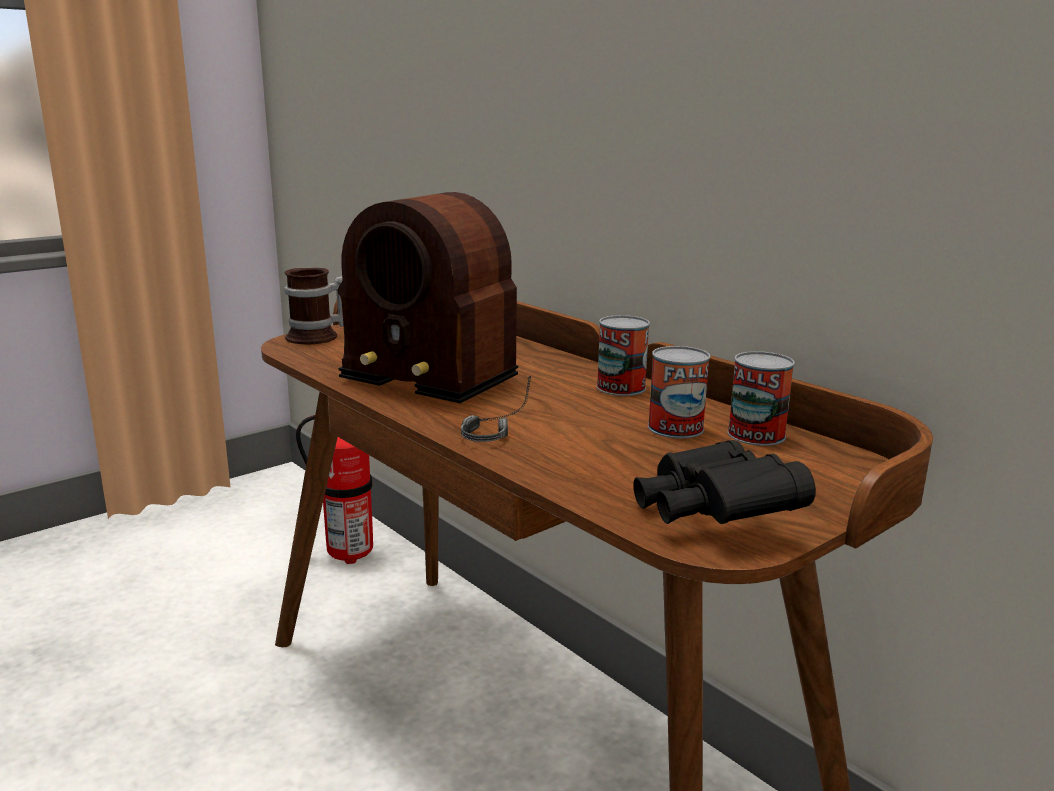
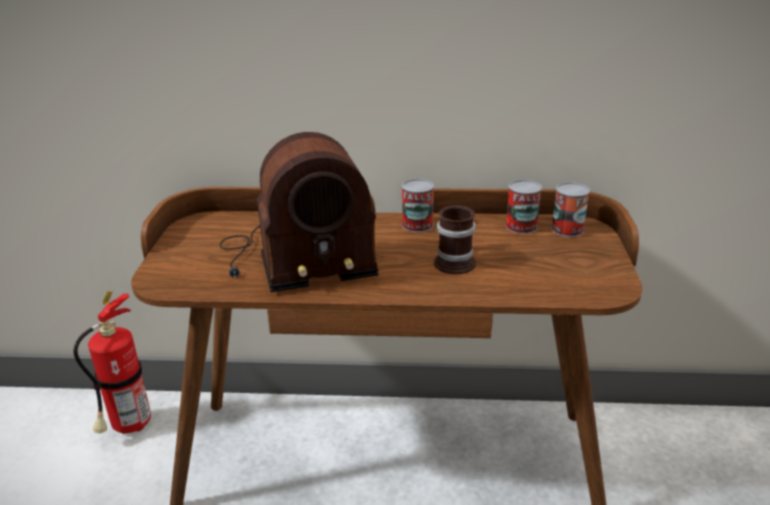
camera: 45 degrees left, 10 degrees up
mug [284,268,343,344] -> mug moved to [434,205,476,274]
headphones [461,376,531,442] -> none
black binoculars [633,440,816,524] -> none
can [648,346,710,439] -> can moved to [551,182,590,237]

